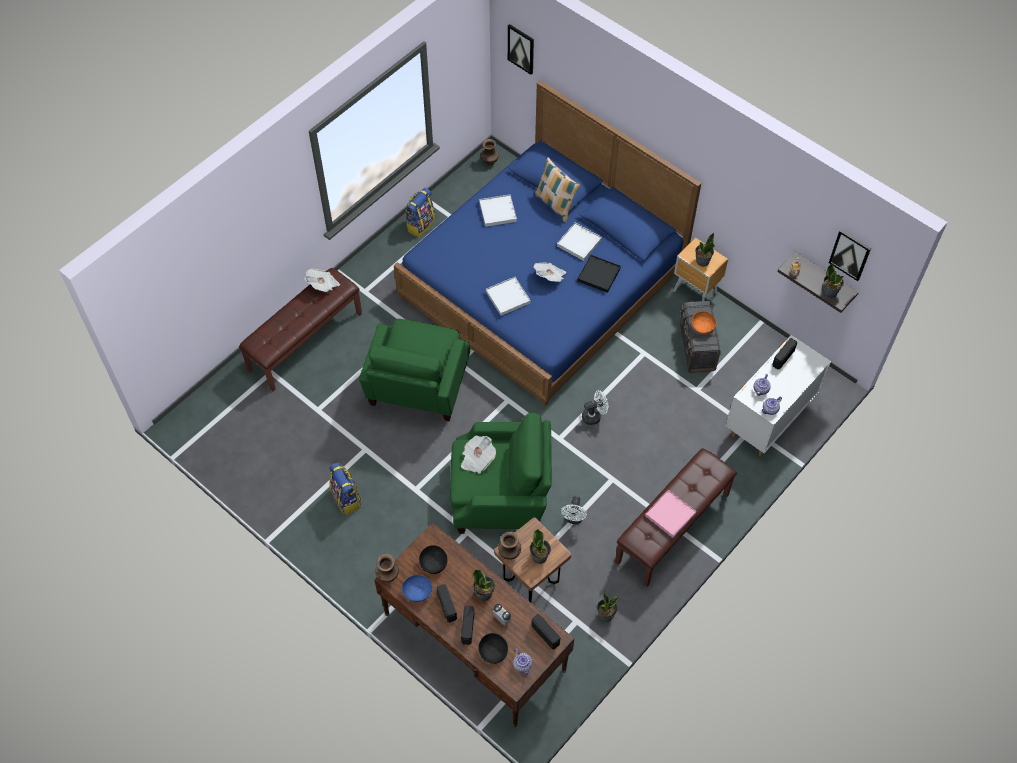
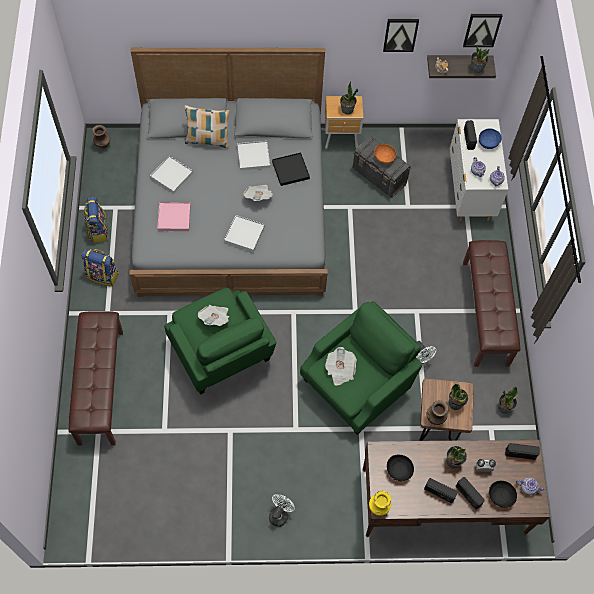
camera: 45 degrees left, 5 degrees up
newspaper [304,268,340,292] -> newspaper moved to [198,305,229,326]
backpack [329,463,362,515] -> backpack moved to [81,249,119,287]
brown vase [375,554,399,583] -> yellow vase [369,491,391,516]
blue bed [394,80,701,406] -> grey bed [129,48,328,297]
blue bowl [402,575,432,602] -> blue bowl moved to [479,128,502,149]
picture [508,24,534,75] -> picture moved to [383,19,419,52]
white fan [582,390,608,425] -> white fan moved to [269,494,295,527]
pink tray [645,490,697,538] -> pink tray moved to [157,202,191,231]

